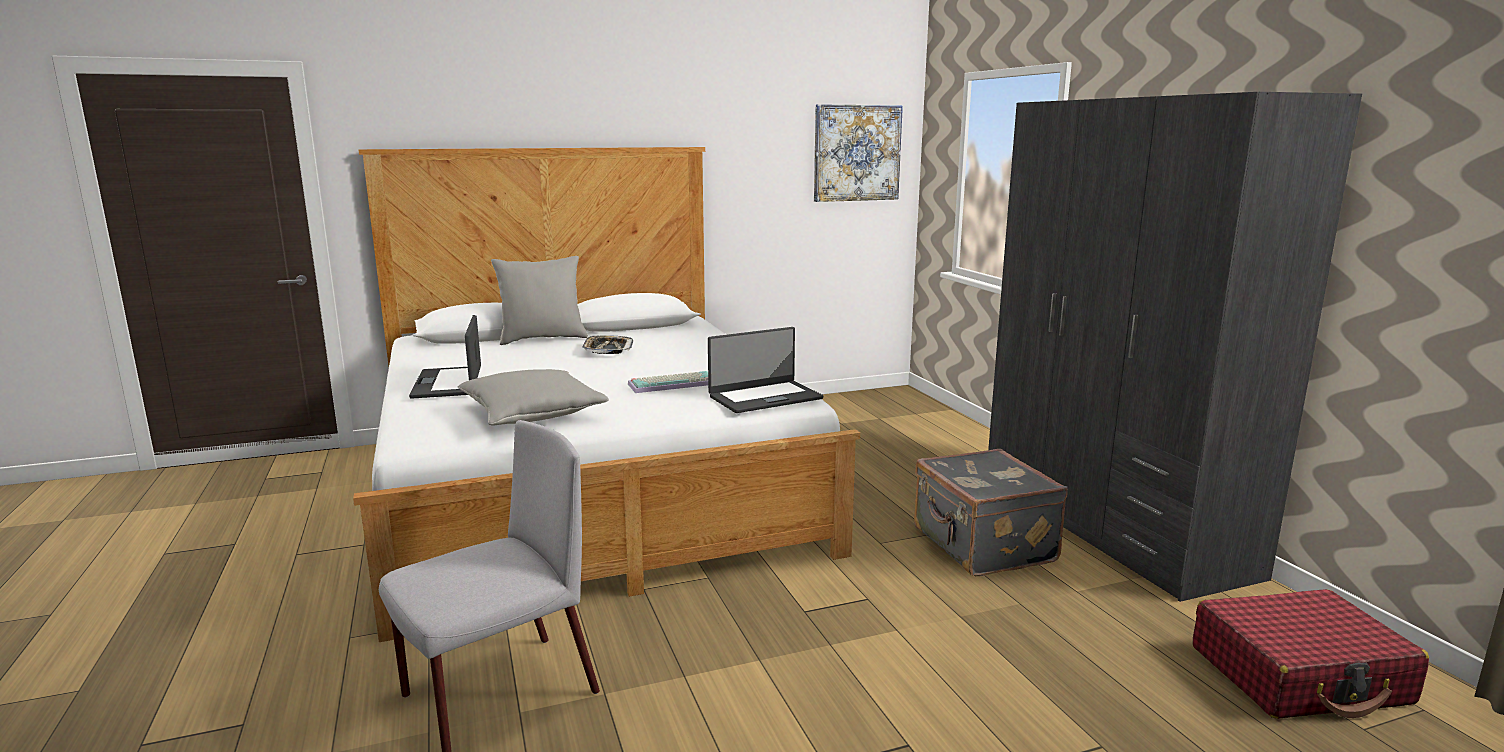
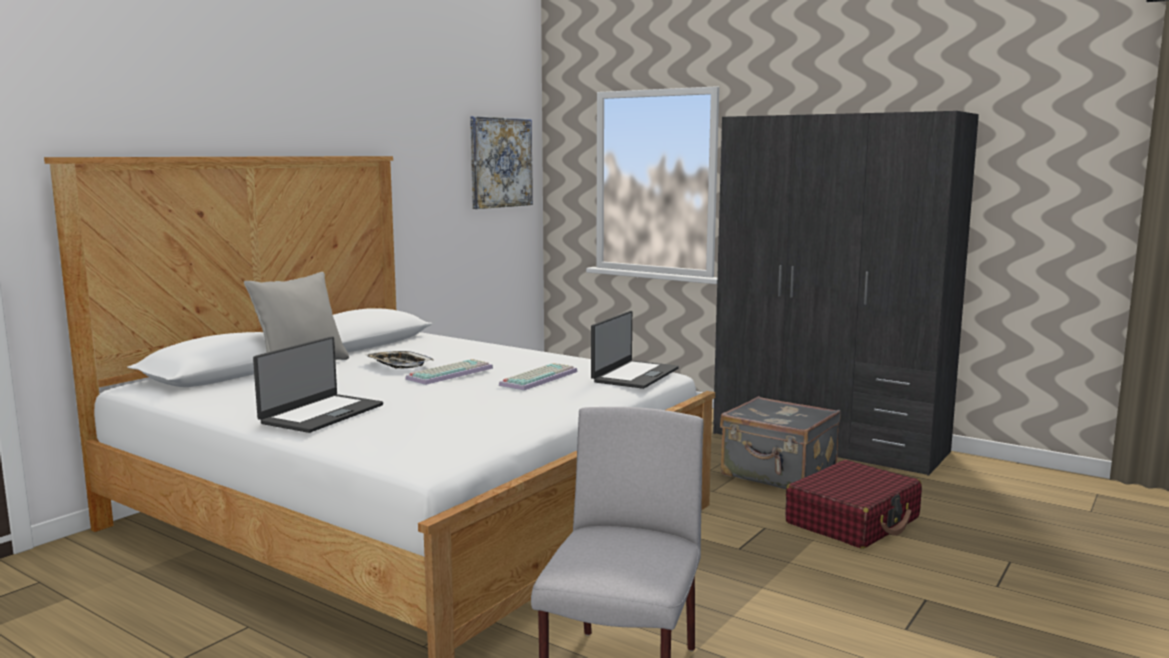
camera: 35 degrees left, 5 degrees down
laptop [409,315,481,399] -> laptop turned 105 degrees counterclockwise [253,336,383,433]
grey pillow [457,369,609,425] -> none
red suitcase [1193,589,1429,719] -> red suitcase moved to [785,460,922,549]
none -> keyboard [405,359,493,385]

